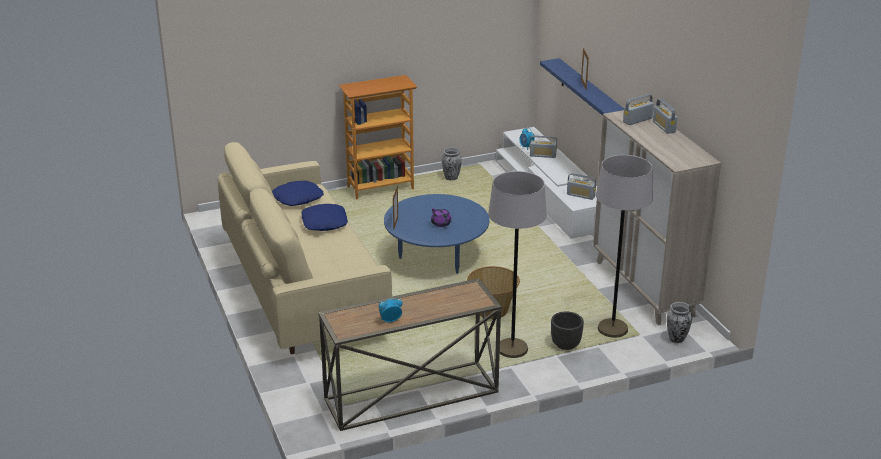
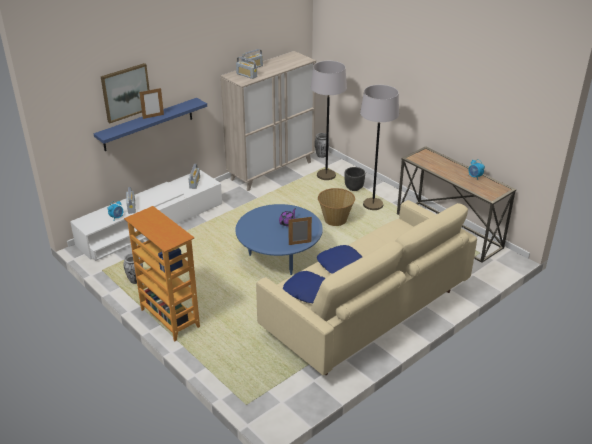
camera: 110 degrees left, 5 degrees up
none -> picture [101,63,150,123]

